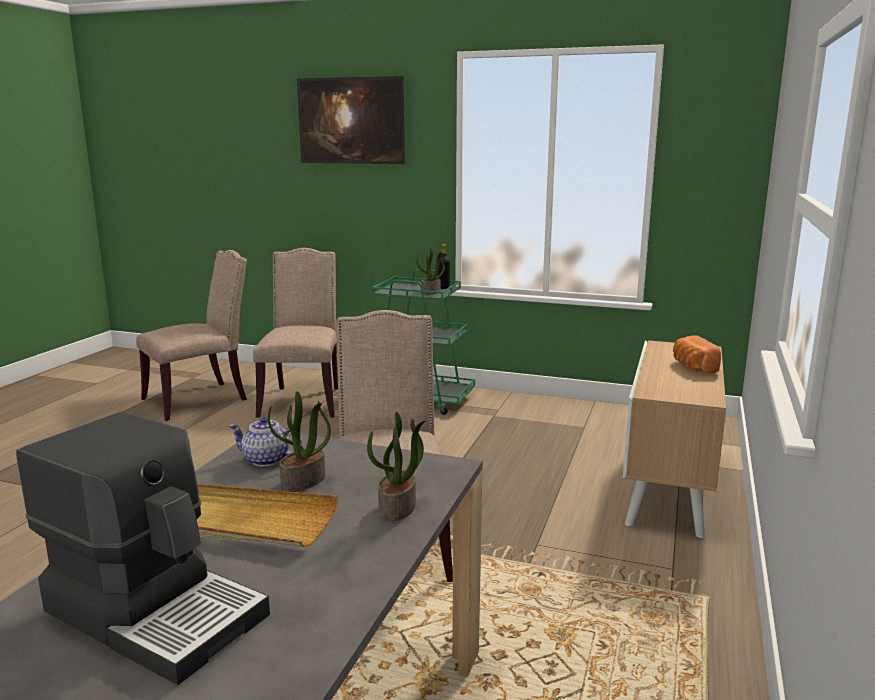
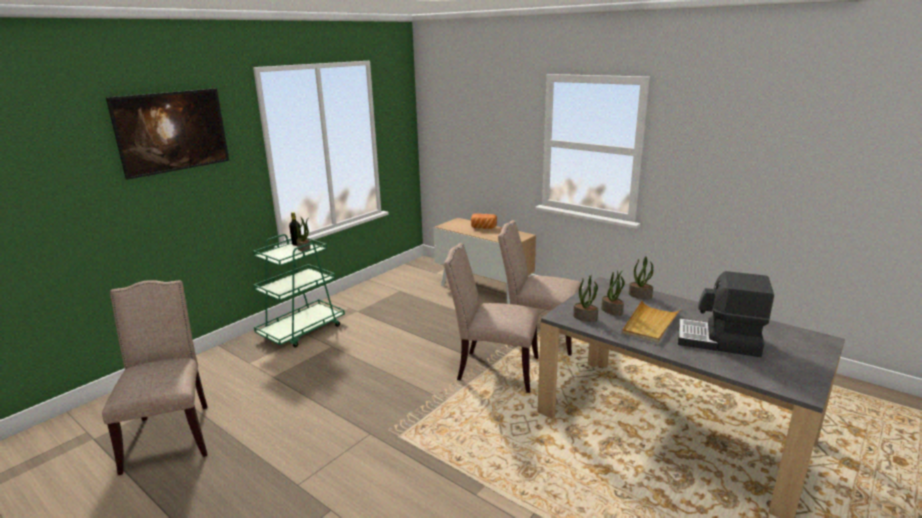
camera: 70 degrees left, 5 degrees up
coffee machine [16,412,270,685] -> coffee machine turned 120 degrees counterclockwise [678,271,774,357]
teapot [228,417,302,466] -> potted plant [573,275,598,322]
beige chair [253,248,338,418] -> beige chair moved to [498,220,581,356]

